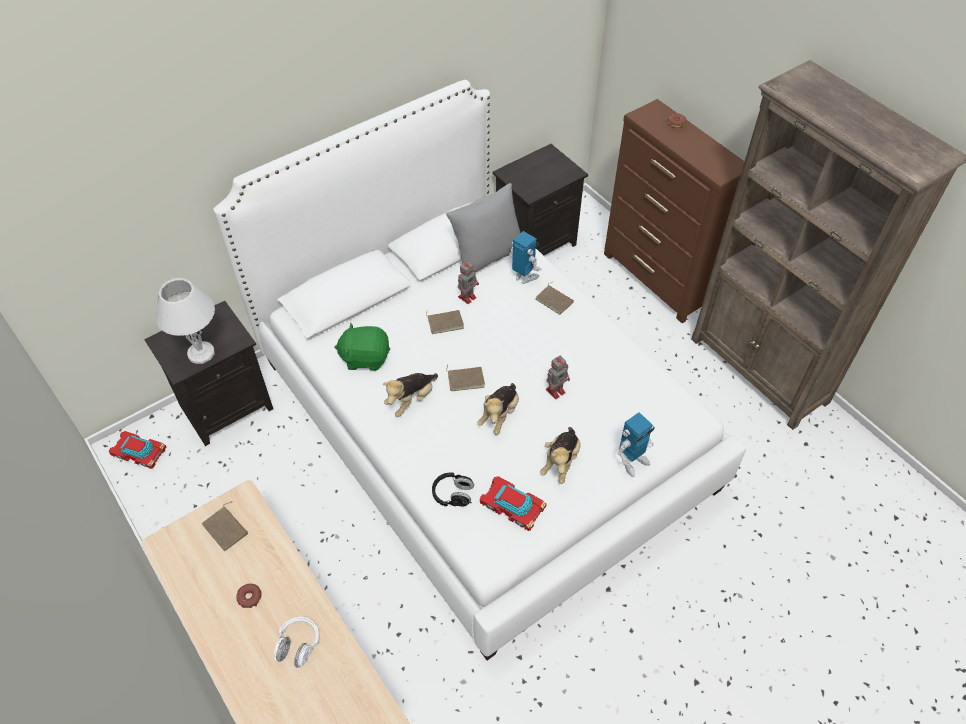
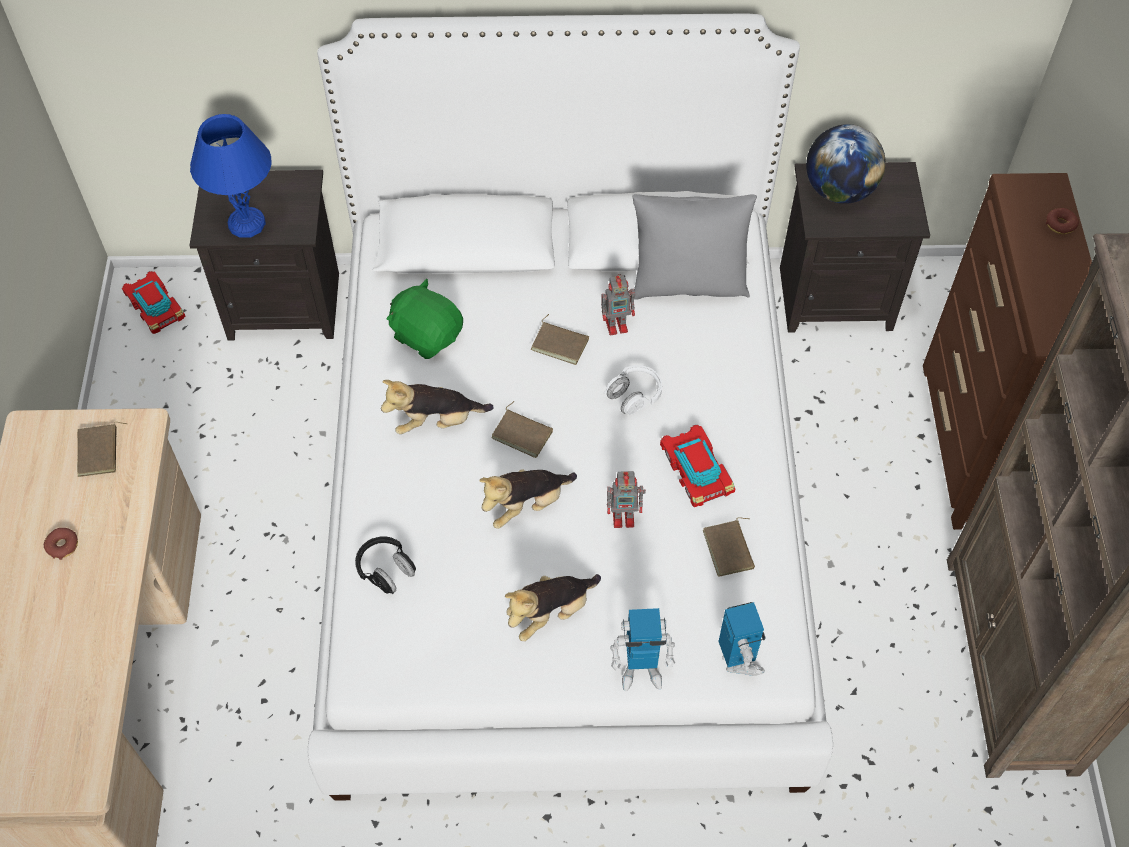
camera: 35 degrees right, 5 degrees up
white table lamp [155,278,215,364] -> blue table lamp [190,114,272,237]
white headphones [274,617,320,668] -> white headphones moved to [603,365,662,415]
toy car [480,476,547,531] -> toy car moved to [660,425,735,507]
toy robot [509,231,542,284] -> toy robot moved to [718,602,766,676]
brown book [536,281,574,315] -> brown book moved to [703,517,755,577]
none -> globe [806,124,886,204]

